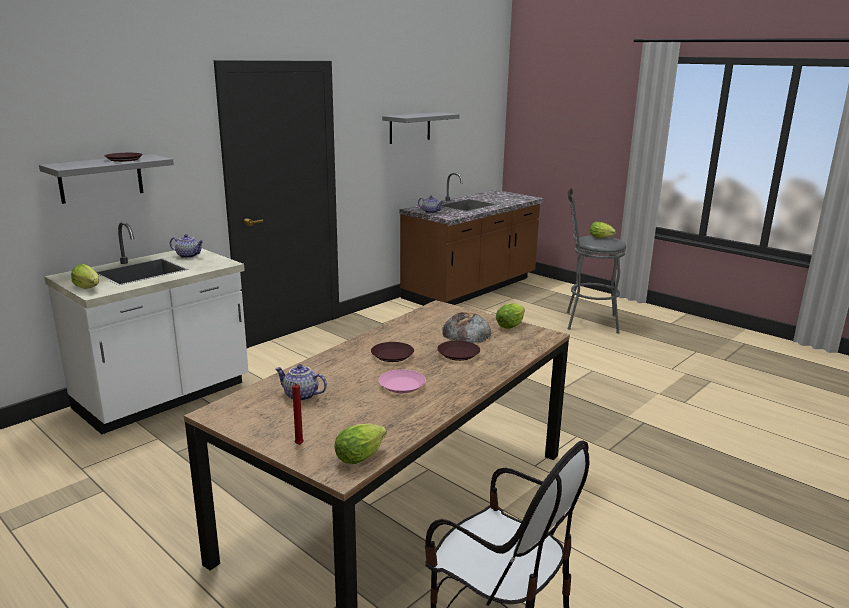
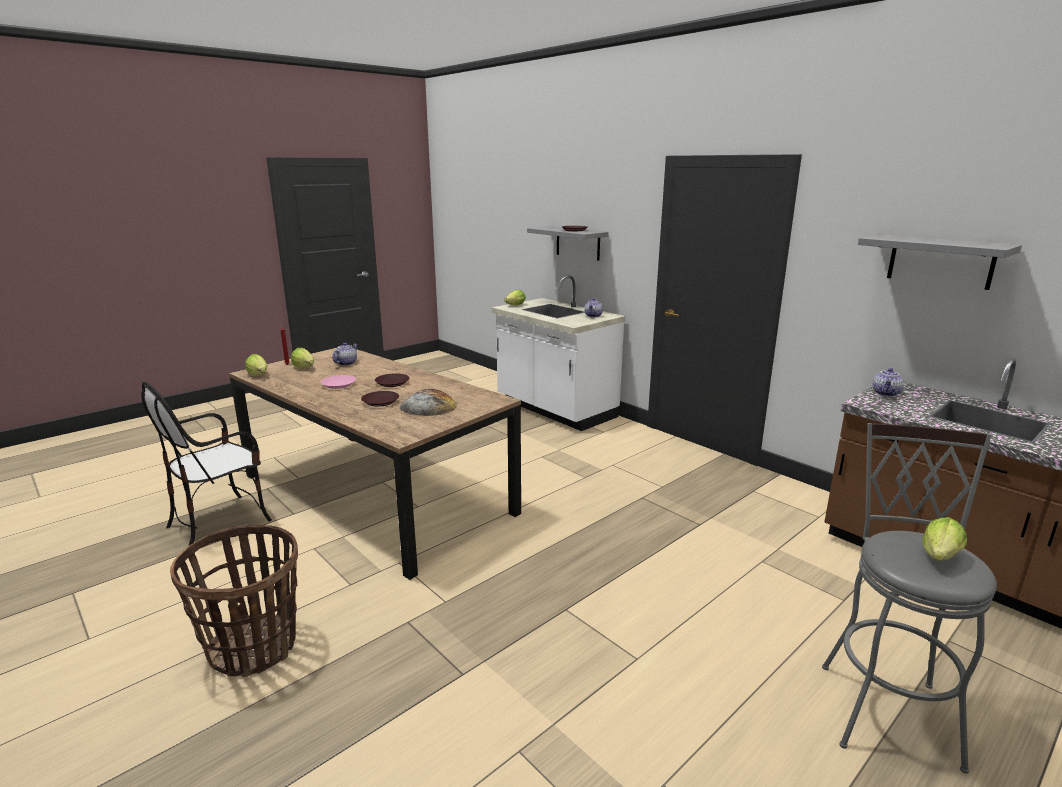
camera: 95 degrees right, 0 degrees up
lettuce [496,303,525,329] -> lettuce moved to [291,348,314,369]
none -> basket [170,524,298,677]

